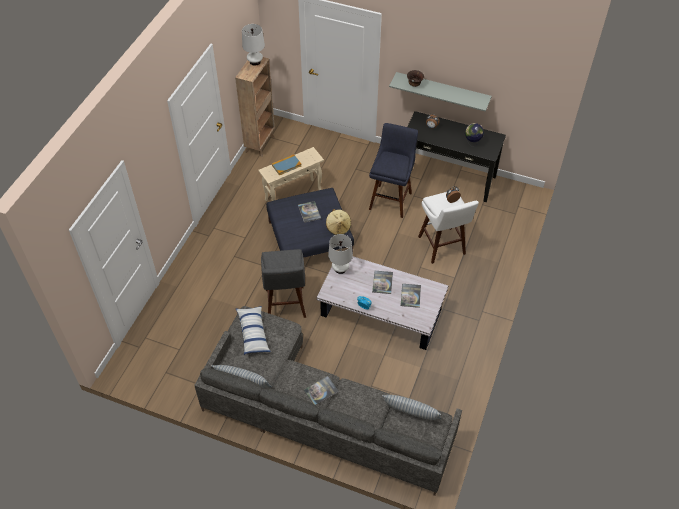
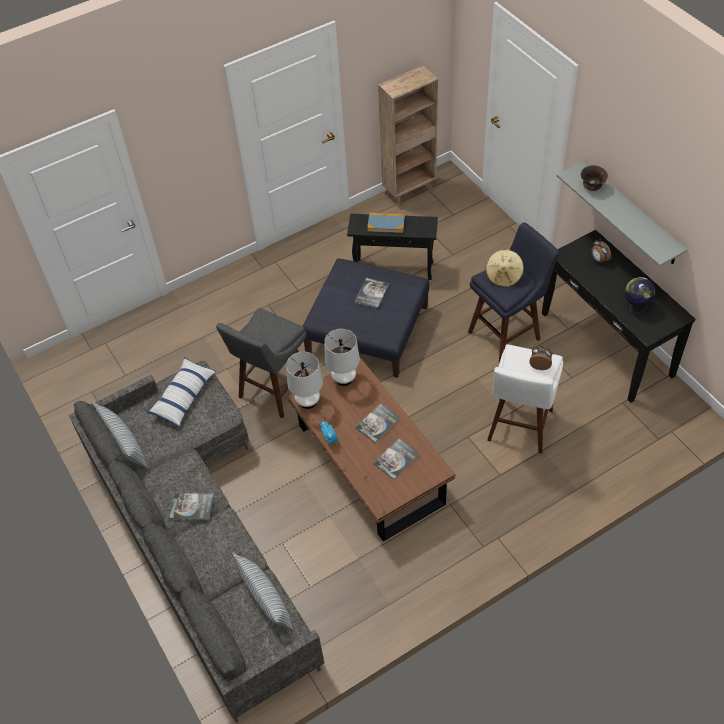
camera: 40 degrees right, 0 degrees up
white table lamp [242,24,265,66] -> white table lamp moved to [286,352,323,409]
beige side table [258,147,324,201] -> black side table [347,214,438,280]
white coffee table [317,256,448,350] -> brown coffee table [288,358,455,541]
beige hat [326,209,351,235] -> beige hat moved to [486,248,524,288]

